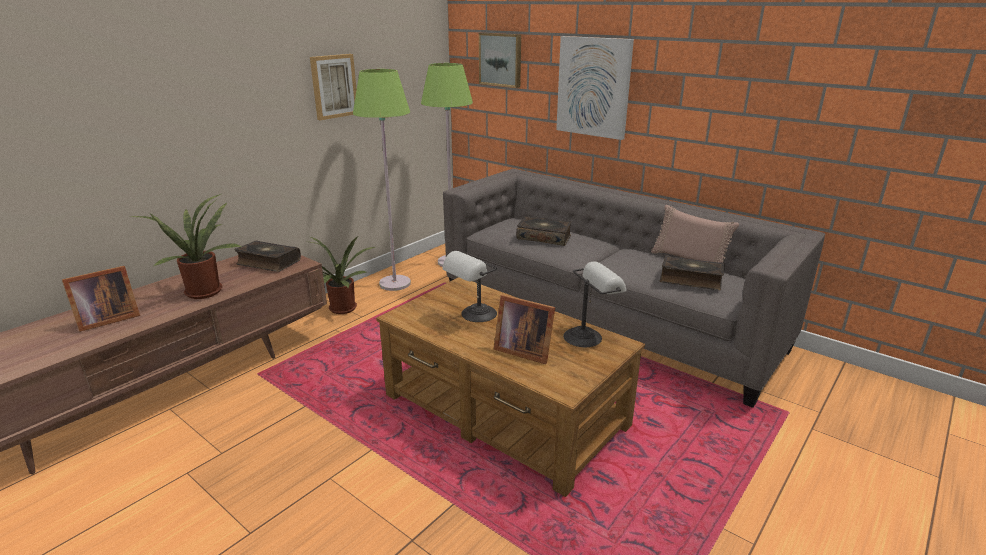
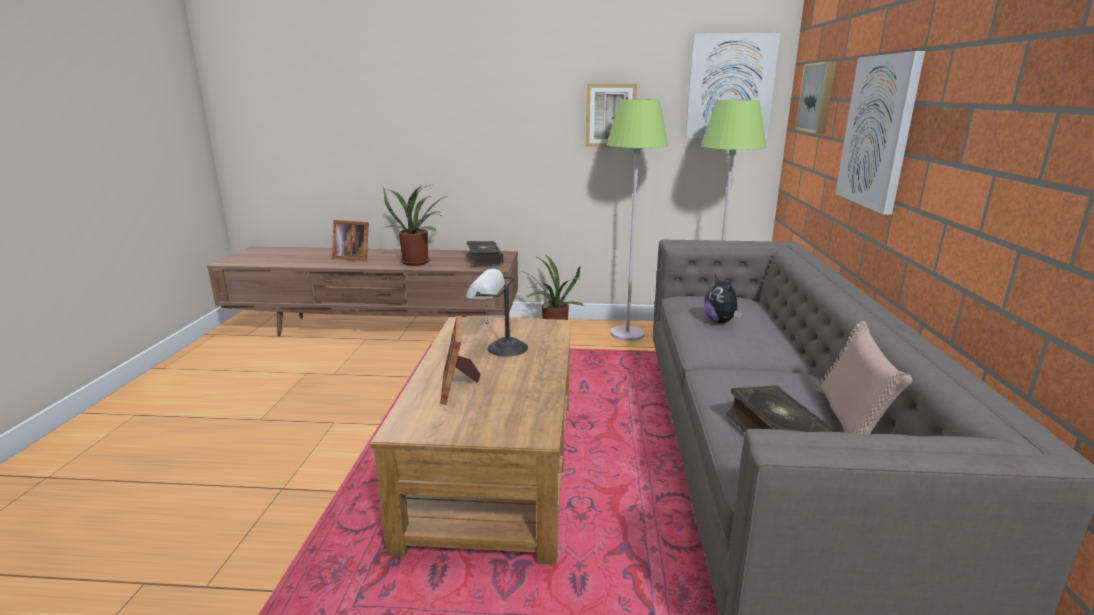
camera: 55 degrees right, 5 degrees down
book [516,216,571,246] -> plush toy [704,275,742,323]
table lamp [563,262,626,347] -> none
none -> picture [685,33,780,139]

